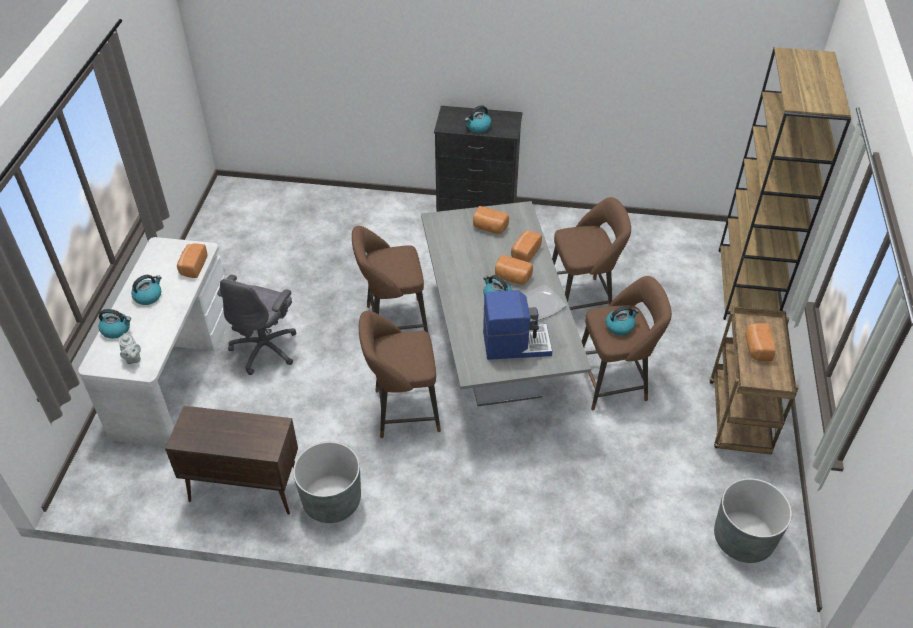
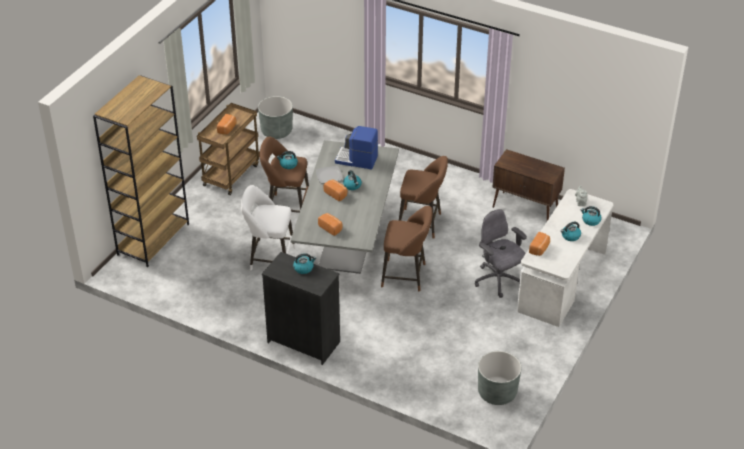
camera: 160 degrees left, 5 degrees down
grey office chair [217,275,297,375] -> grey office chair turned 75 degrees counterclockwise [475,209,527,298]
grey planter [293,441,361,523] -> grey planter moved to [478,351,521,405]
bread [511,230,542,262] -> none
brown stool [552,197,631,310] -> white stool [241,185,296,270]

